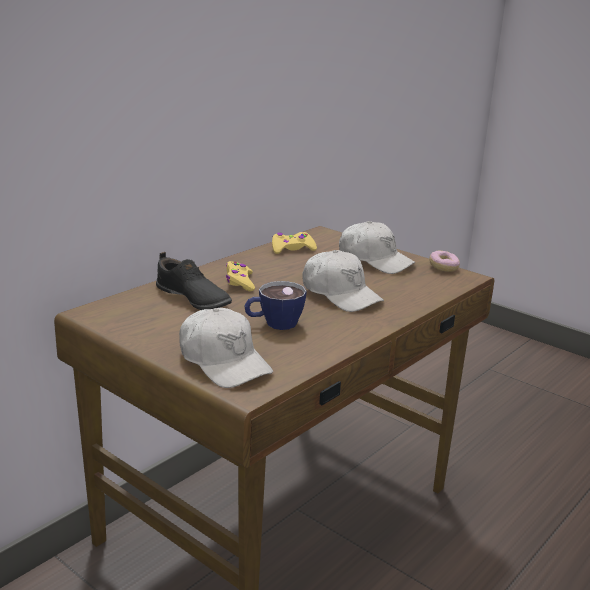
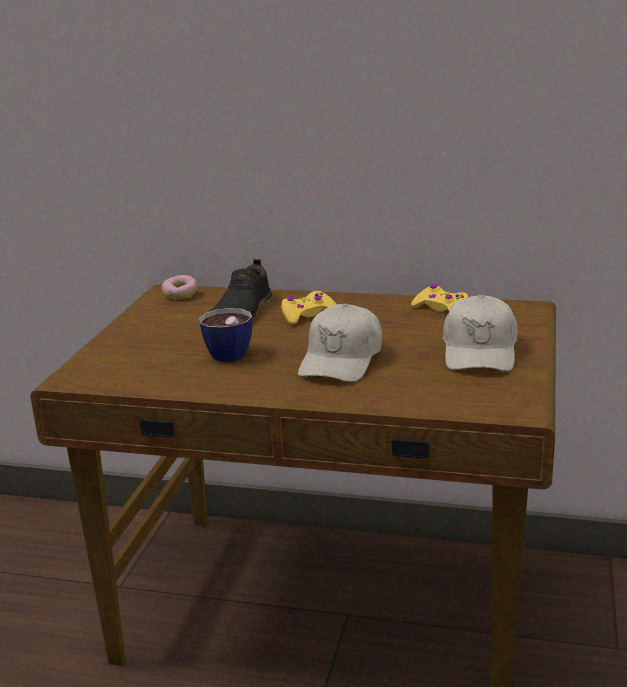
camera: 65 degrees right, 0 degrees up
white cap [179,308,273,388] -> none
donut [429,251,460,272] -> donut moved to [162,275,198,300]

